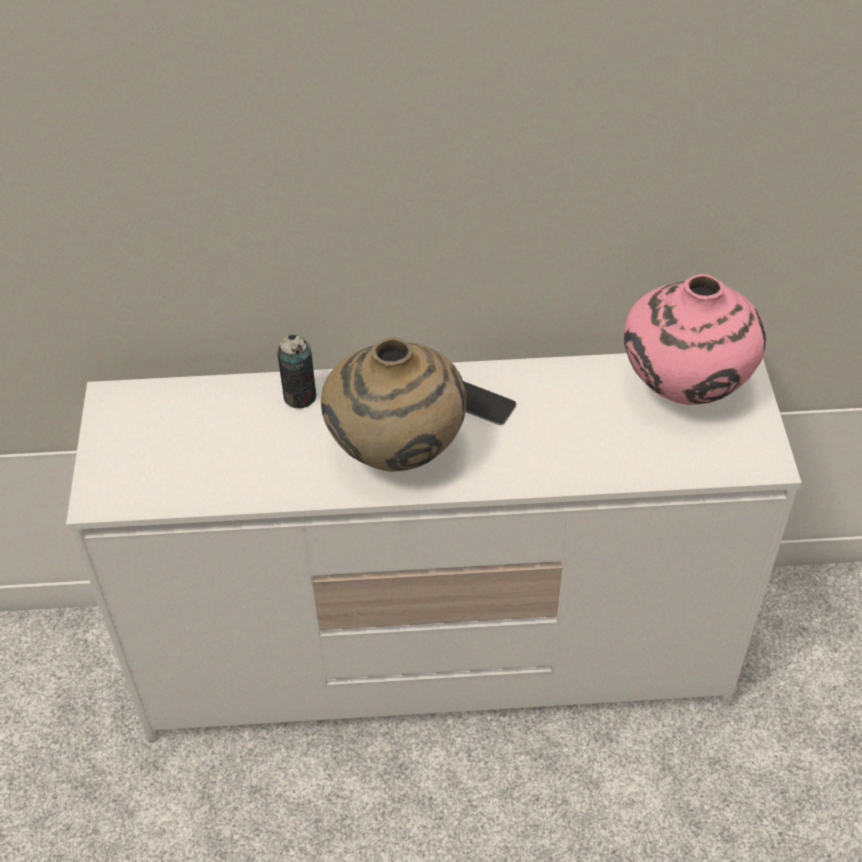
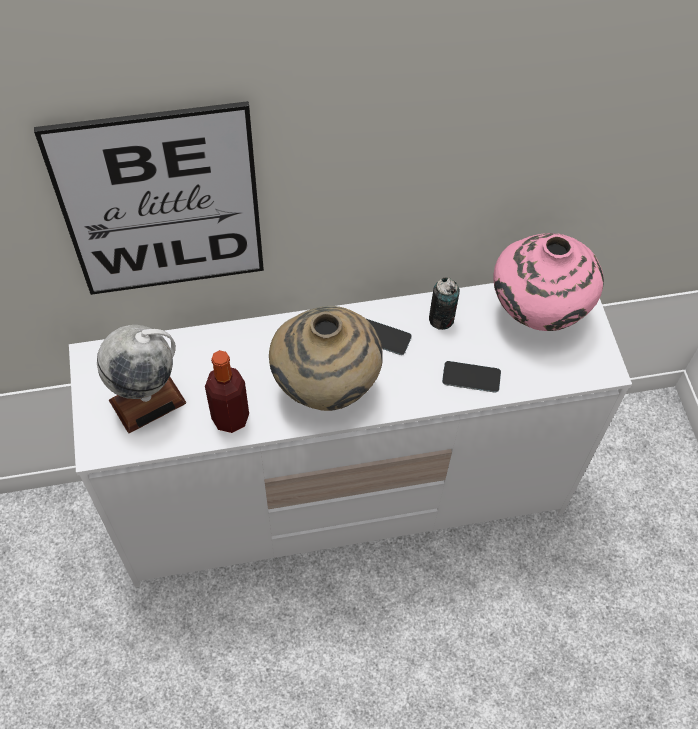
camera: 10 degrees left, 10 degrees up
can [277,335,317,408] -> can moved to [429,277,460,330]
none -> picture [34,101,264,295]
none -> globe [97,325,186,433]
none -> bottle [205,350,249,433]
none -> phone [442,361,501,393]

